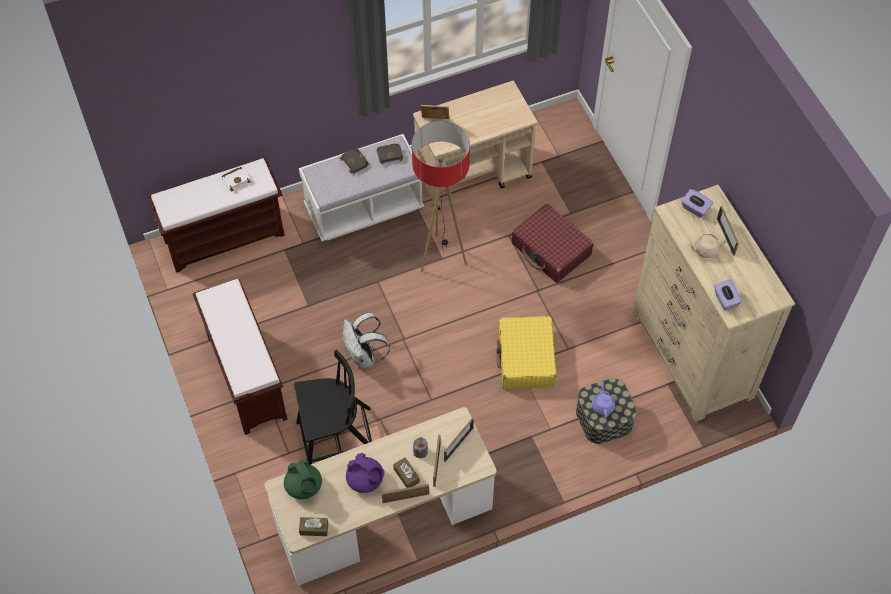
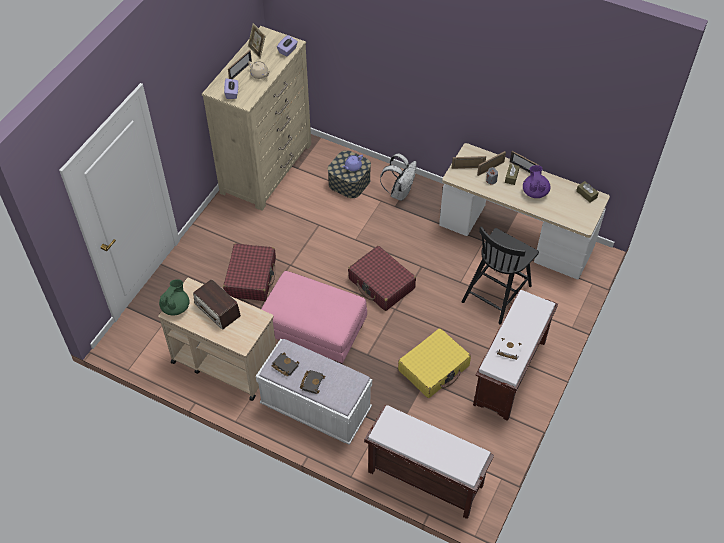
camera: 130 degrees left, 5 degrees down
white book [222,167,251,191] -> white book moved to [497,338,522,360]
green teapot [284,459,322,500] -> green teapot moved to [159,279,190,315]
black chair [294,350,372,465] -> black chair turned 90 degrees counterclockwise [462,226,539,324]
white backpack [343,312,390,369] -> white backpack moved to [380,154,417,201]
floor lamp [412,121,470,272] -> pink ottoman [261,271,367,364]
picture frame [420,105,449,119] -> picture frame moved to [248,23,266,59]
yellow suitcase [496,316,557,389] -> yellow suitcase moved to [398,328,471,398]
none -> radio [193,279,241,330]
none -> red suitcase [348,246,416,311]

